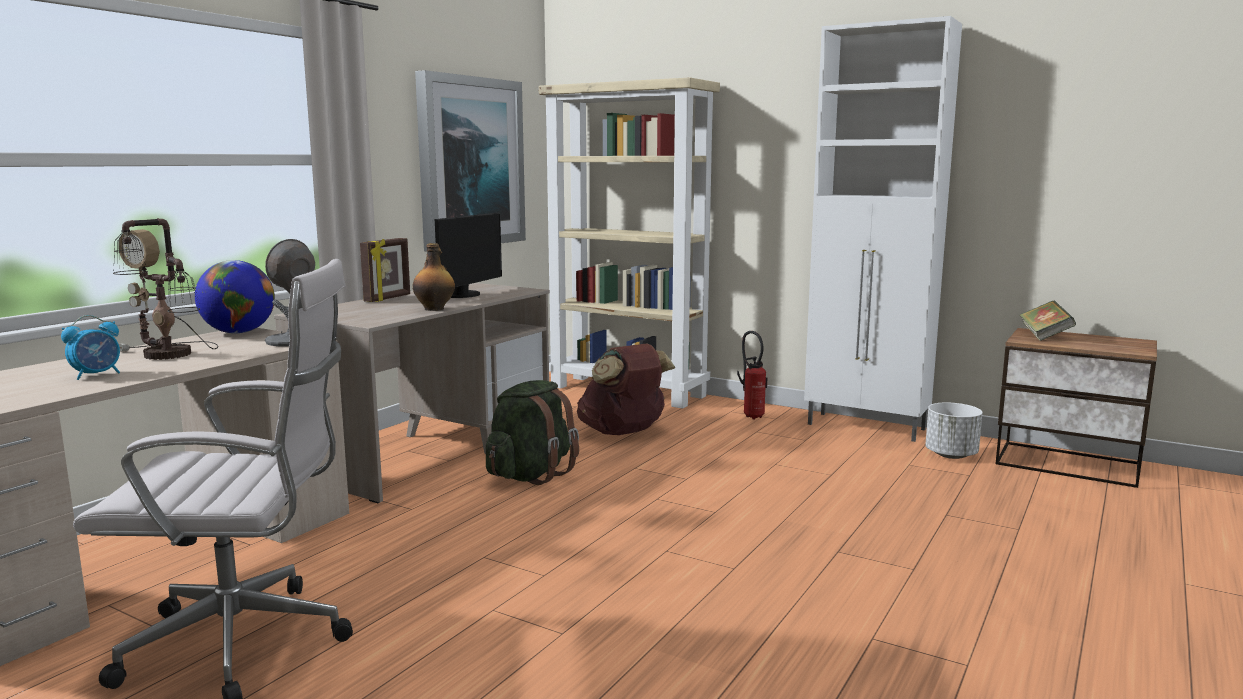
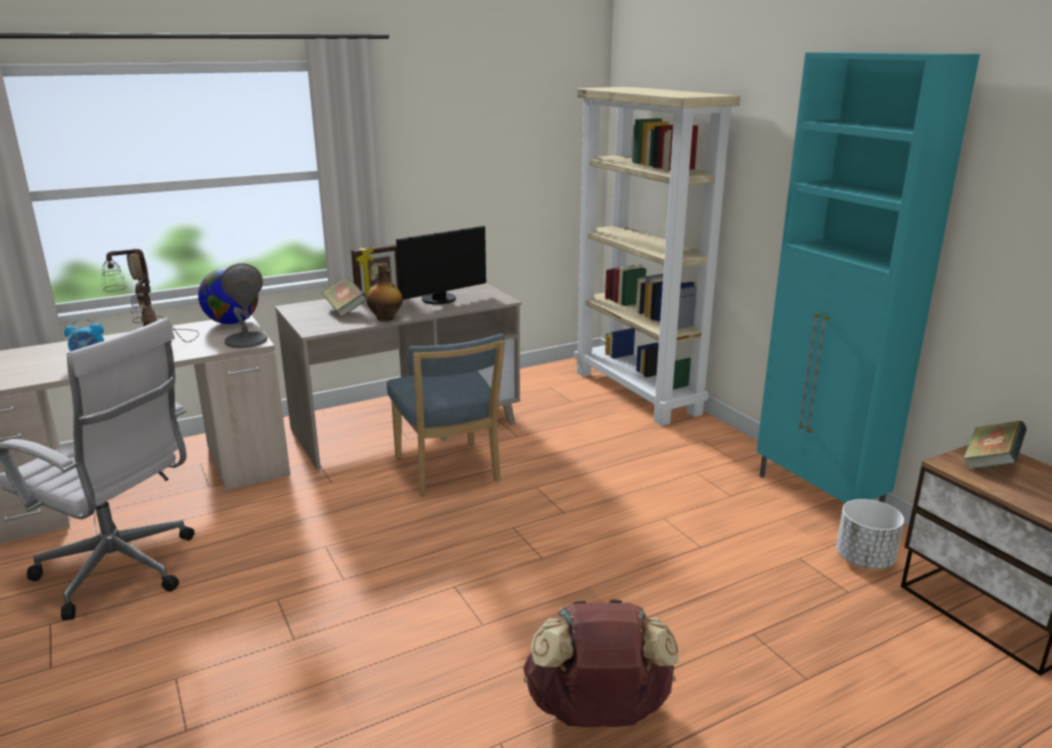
camera: 30 degrees right, 10 degrees up
picture [415,70,526,251] -> none
green backpack [486,380,579,485] -> blue chair [387,334,505,497]
brown backpack [577,343,675,435] -> brown backpack moved to [523,599,679,727]
fire extinguisher [737,331,767,419] -> none
white cabinet [804,16,962,442] -> turquoise cabinet [757,52,980,503]
none -> book [322,276,367,317]

